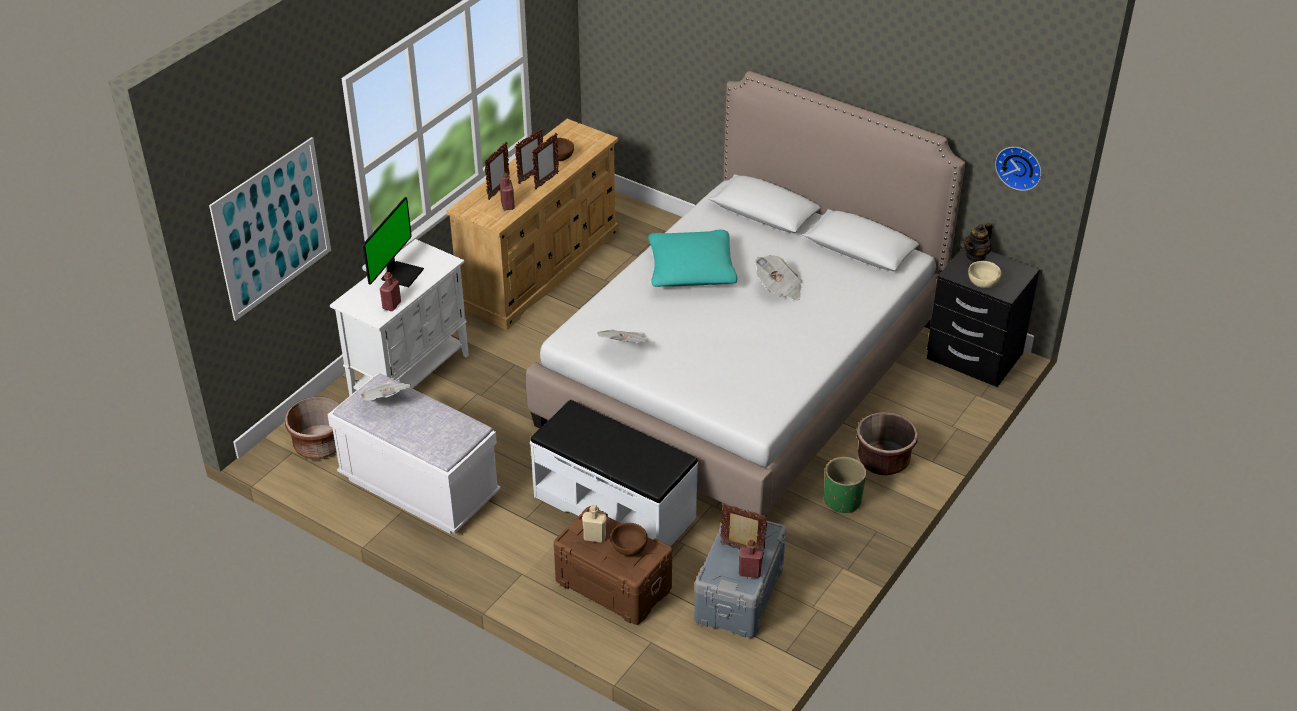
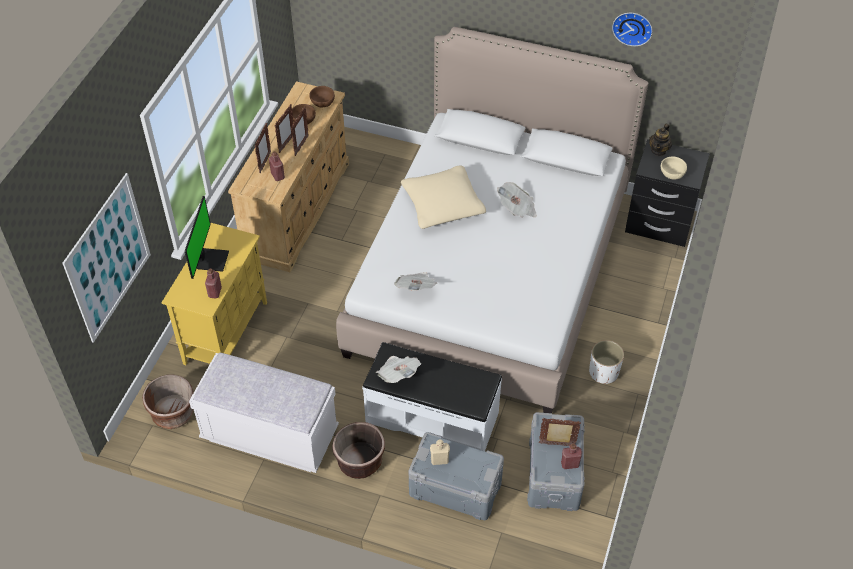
camera: 15 degrees left, 10 degrees up
white cabinet [330,239,469,396] -> yellow cabinet [161,223,267,365]
newspaper [360,381,411,401] -> newspaper moved to [376,356,421,383]
brown storage box [554,506,672,625] -> grey storage box [409,432,504,520]
brown bowl [611,523,648,556] -> brown bowl moved to [309,86,335,107]
turquoise pillow [648,230,738,287] -> beige pillow [401,165,486,229]
green planter [824,457,866,513] -> white planter [589,340,624,384]
brown planter [856,412,918,476] -> brown planter moved to [332,422,385,479]
wall clock [995,147,1042,191] -> wall clock moved to [612,13,653,46]

